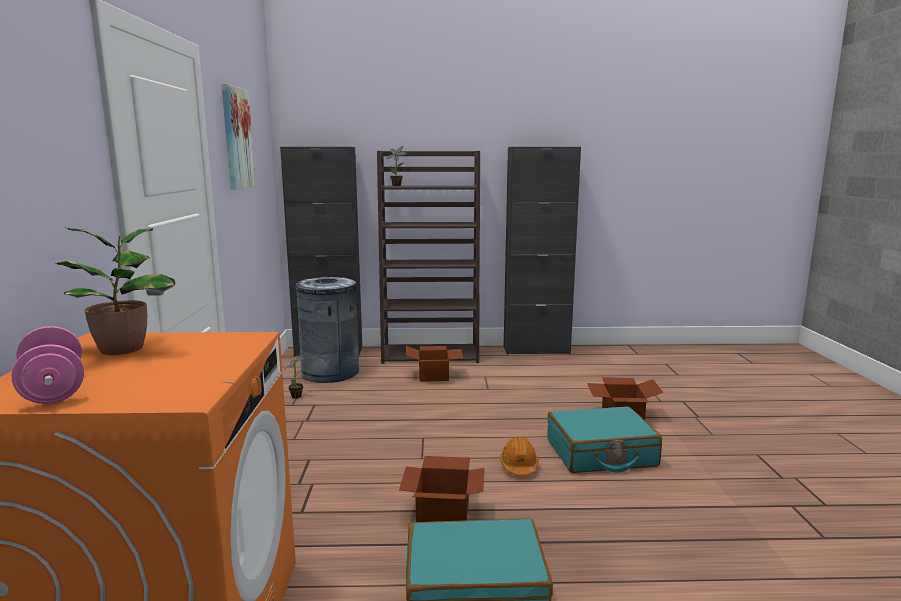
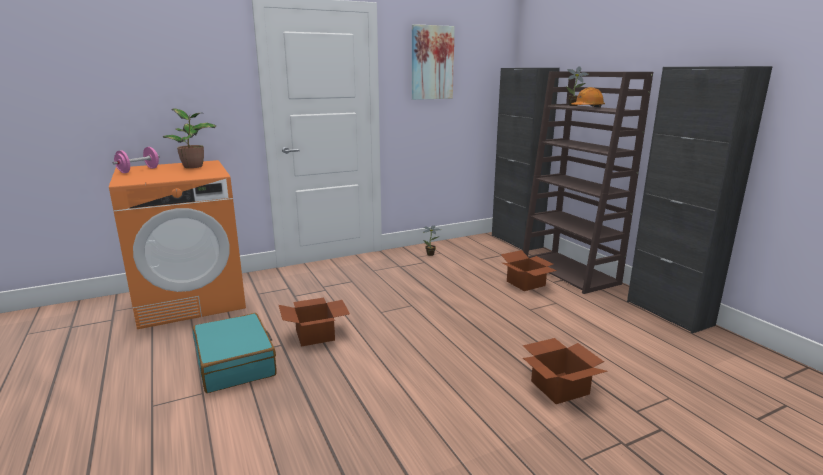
camera: 65 degrees right, 5 degrees up
grey trash can [294,277,359,383] -> none
orange hard hat [500,437,539,476] -> orange hard hat moved to [571,87,605,108]
turquoise suitcase [547,406,662,473] -> none

